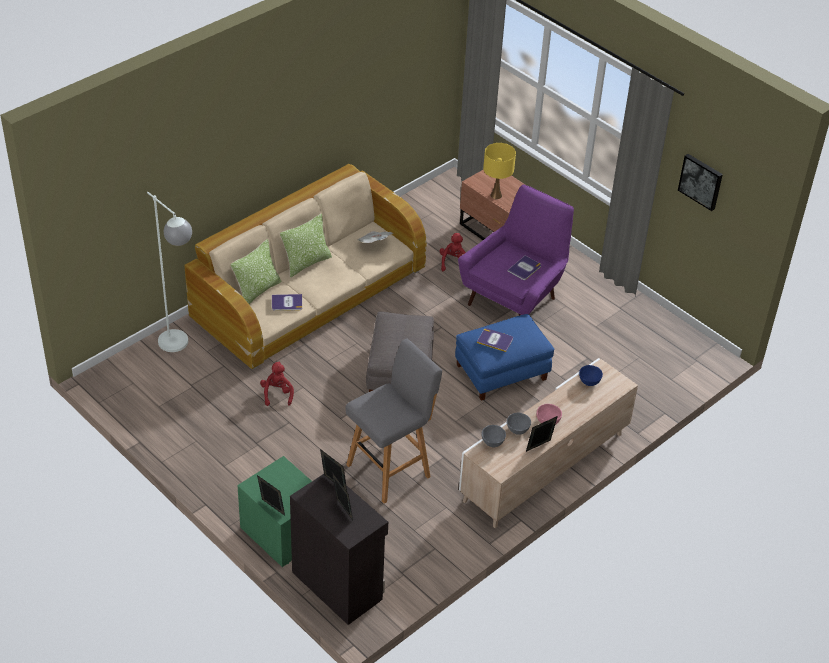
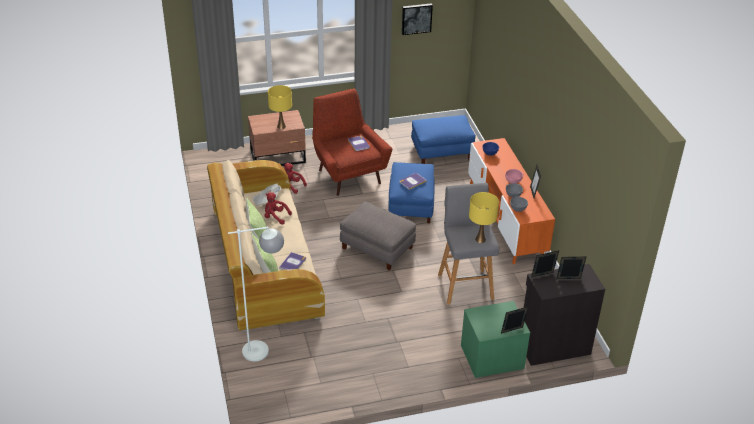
camera: 60 degrees left, 5 degrees down
red plush toy [260,362,294,406] -> red plush toy moved to [264,192,292,225]
purple armchair [458,185,574,316] -> red armchair [312,88,392,196]
beige tv stand [459,358,638,528] -> orange tv stand [468,138,555,264]
none -> blue ottoman [411,115,476,164]
none -> yellow table lamp [469,192,499,243]

